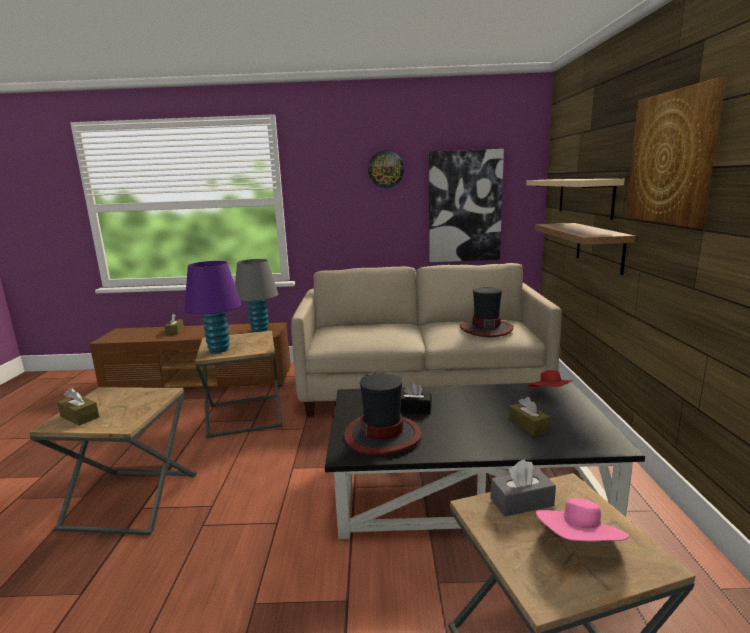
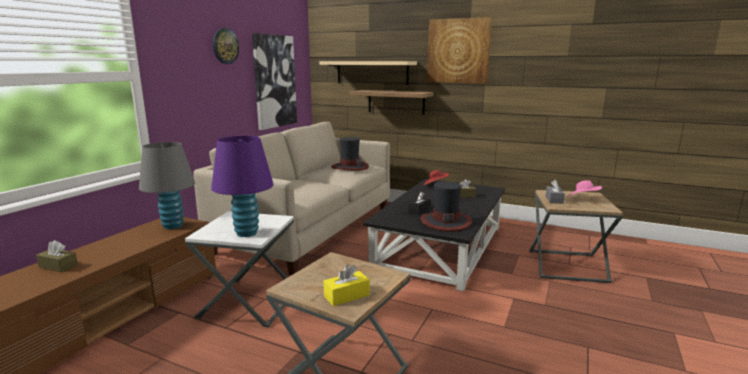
camera: 65 degrees left, 0 degrees up
brown tissue box [57,388,99,426] -> yellow tissue box [323,264,370,306]
brown side table [195,331,282,438] -> white side table [185,212,294,327]

